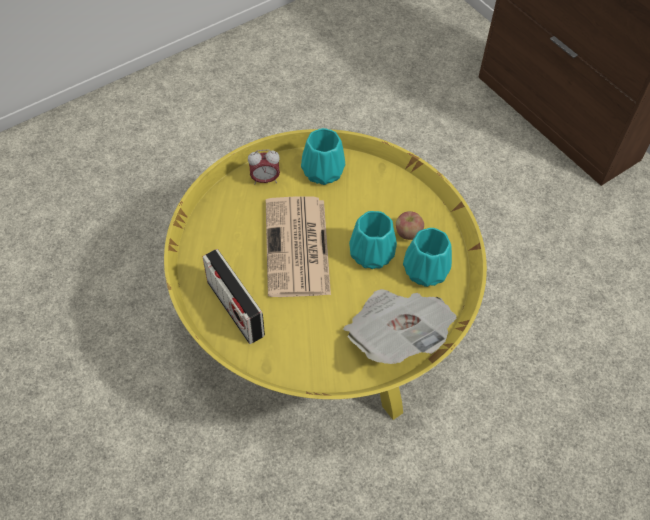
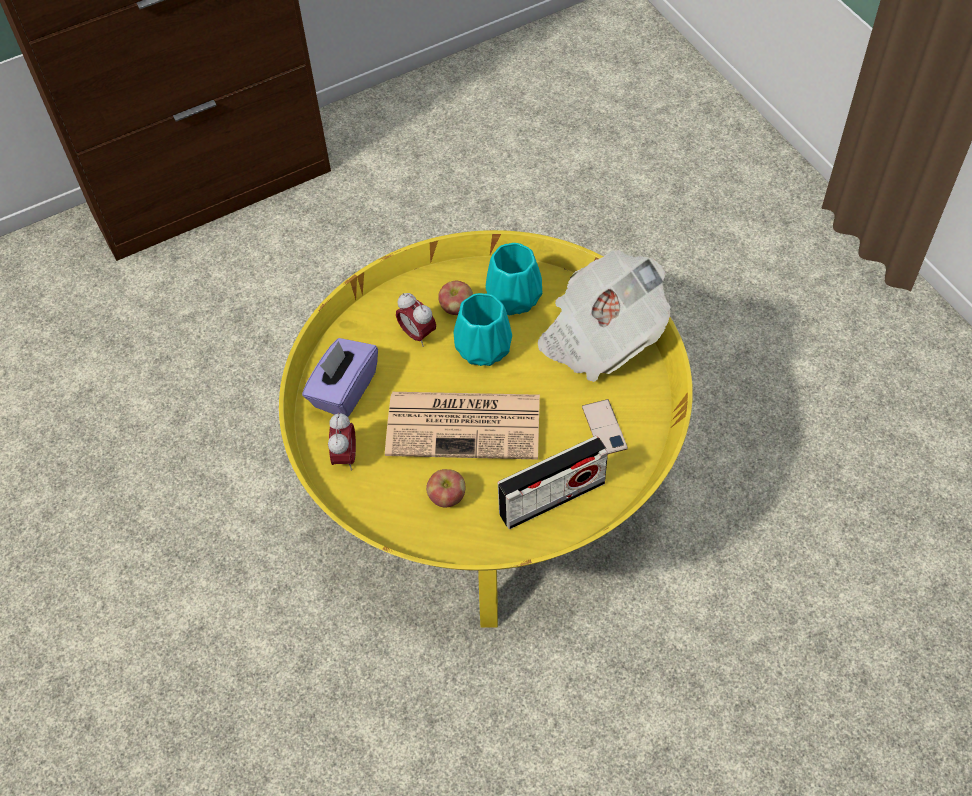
camera: 80 degrees left, 0 degrees up
turquoise vase [301,128,345,185] -> purple tissue box [302,338,378,417]
none -> alarm clock [396,293,436,347]
none -> apple [426,469,465,507]
none -> phone [582,399,628,454]

